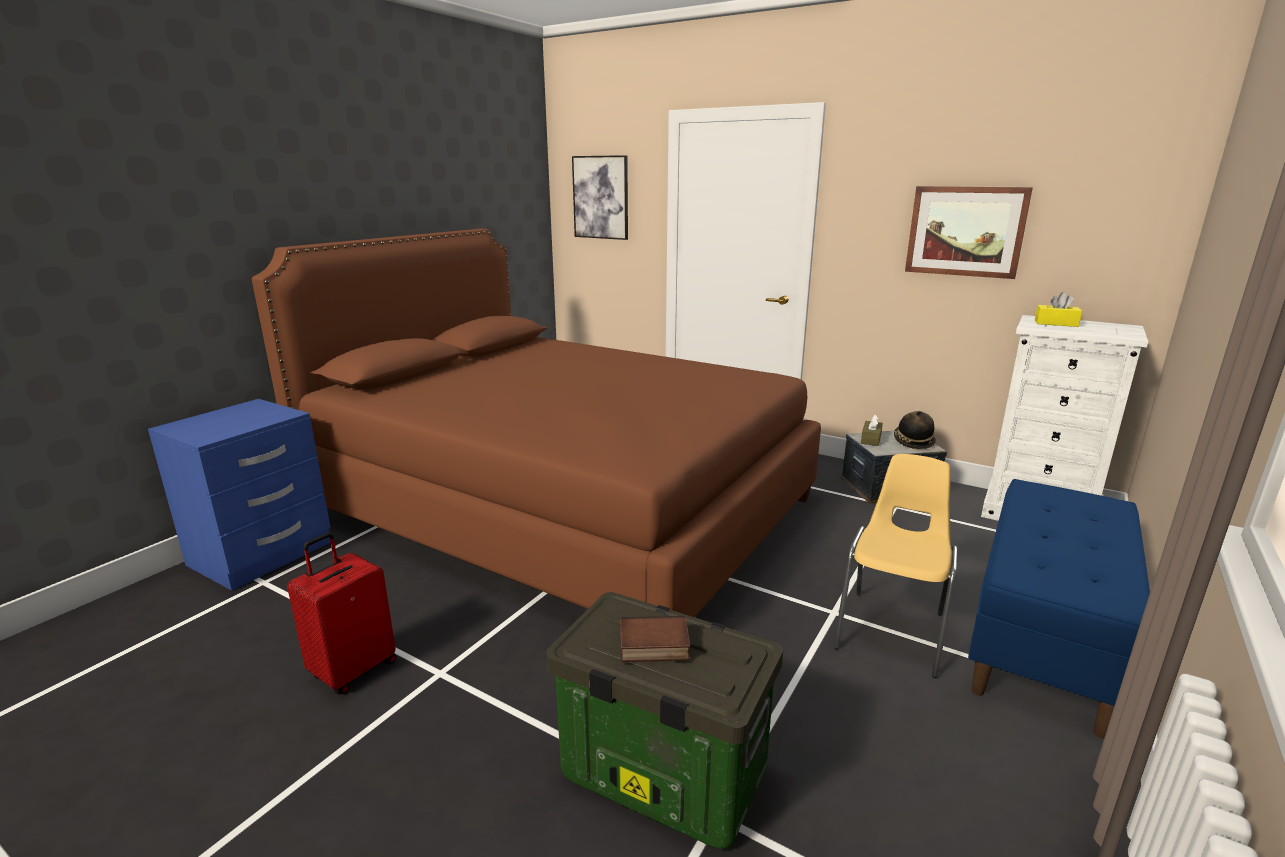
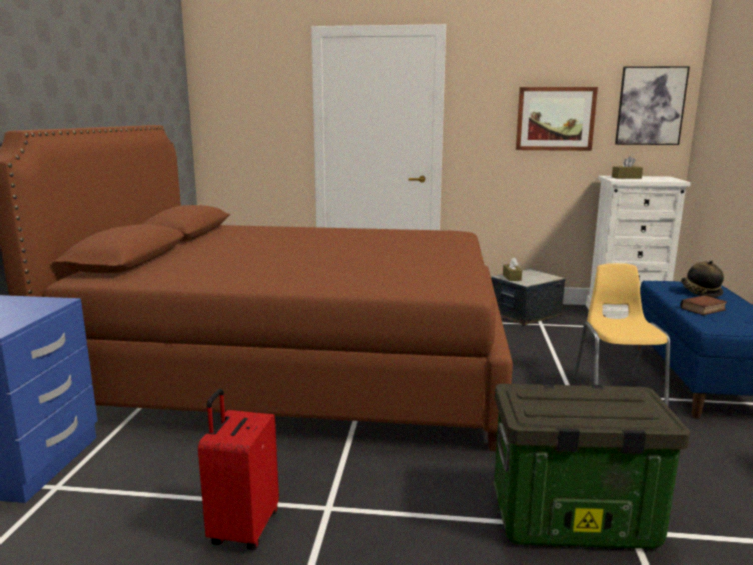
camera: 25 degrees left, 5 degrees down
picture [572,155,628,240] -> picture moved to [615,66,690,145]
book [620,616,691,662] -> book moved to [680,295,727,315]
hat [894,411,936,449] -> hat moved to [681,260,724,297]
yellow tissue box [1035,292,1082,327] -> brown tissue box [612,156,643,179]

